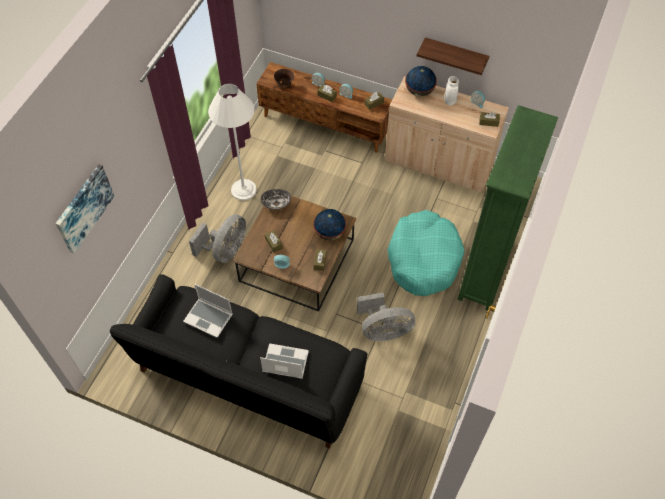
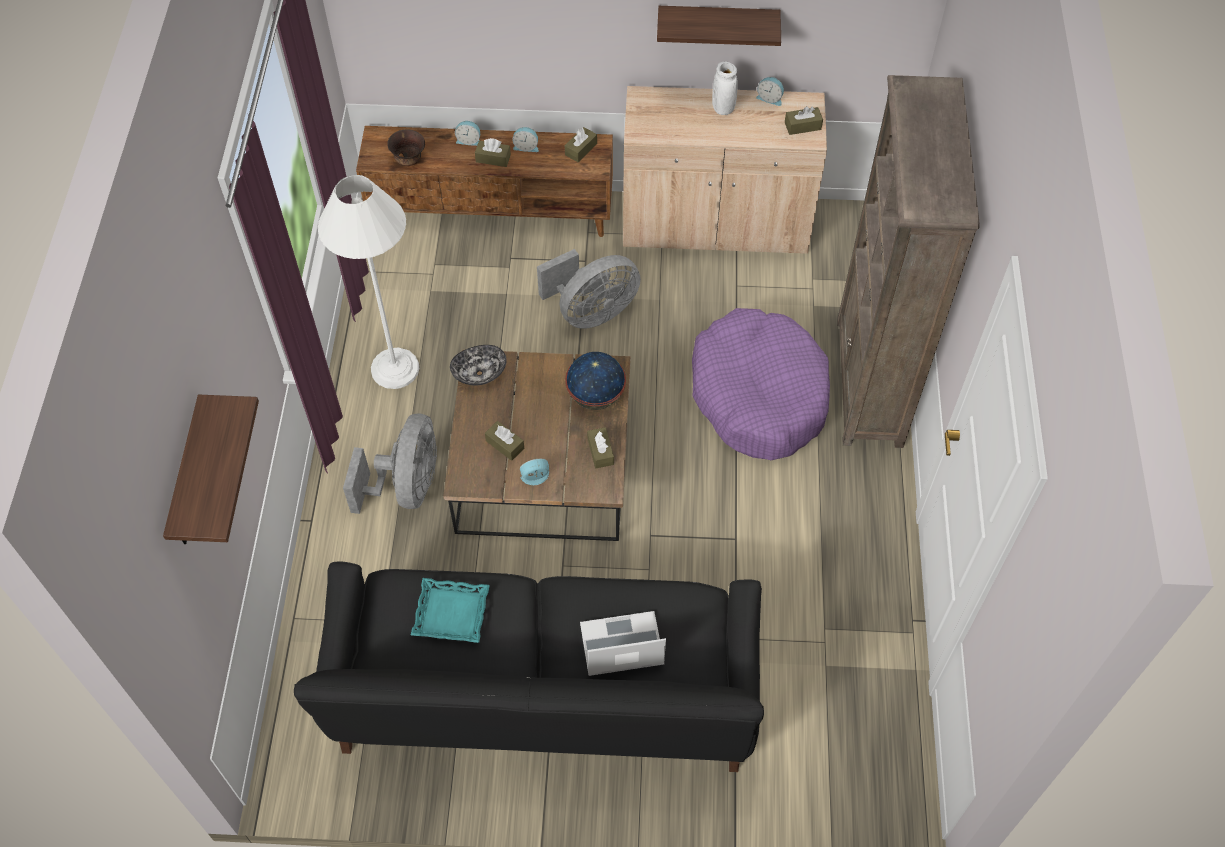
camera: 20 degrees left, 0 degrees up
picture [55,164,114,254] -> shelf [163,394,259,544]
laptop [183,284,232,338] -> turquoise tray [411,578,490,643]
grey fan [357,293,415,341] -> grey fan moved to [537,249,641,329]
turquoise dog bed [387,210,465,296] -> purple dog bed [692,308,830,460]
globe [405,66,437,97] -> none
green bookcase [457,105,558,310] -> brown bookcase [837,75,980,448]

